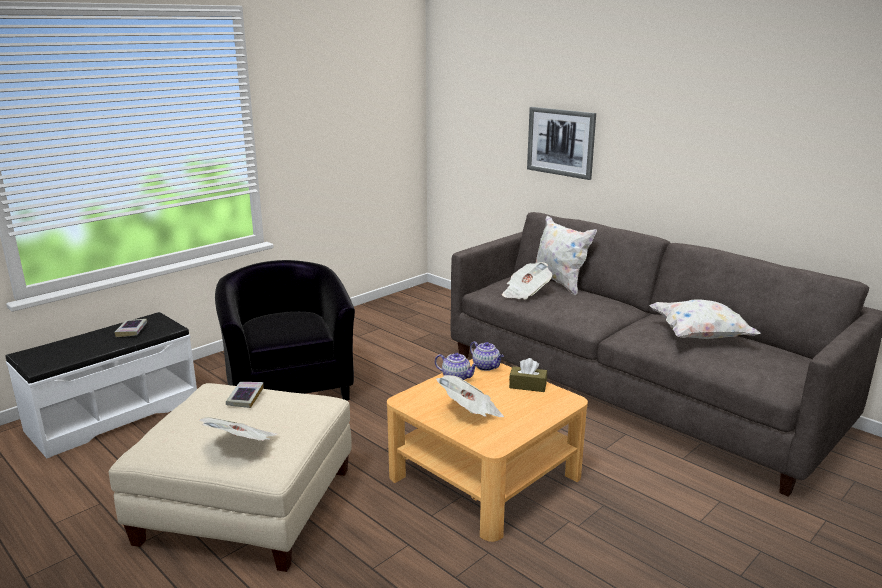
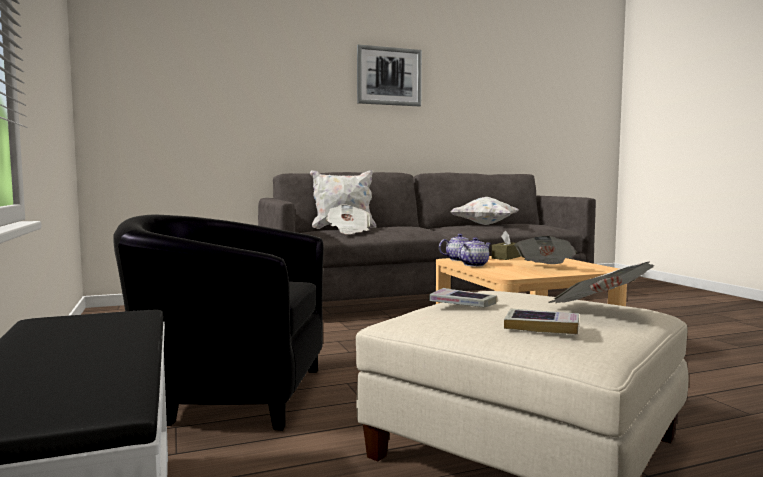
camera: 65 degrees left, 15 degrees down
book [114,319,147,337] -> book moved to [504,308,579,334]
picture [527,107,596,180] -> picture moved to [357,44,422,106]

